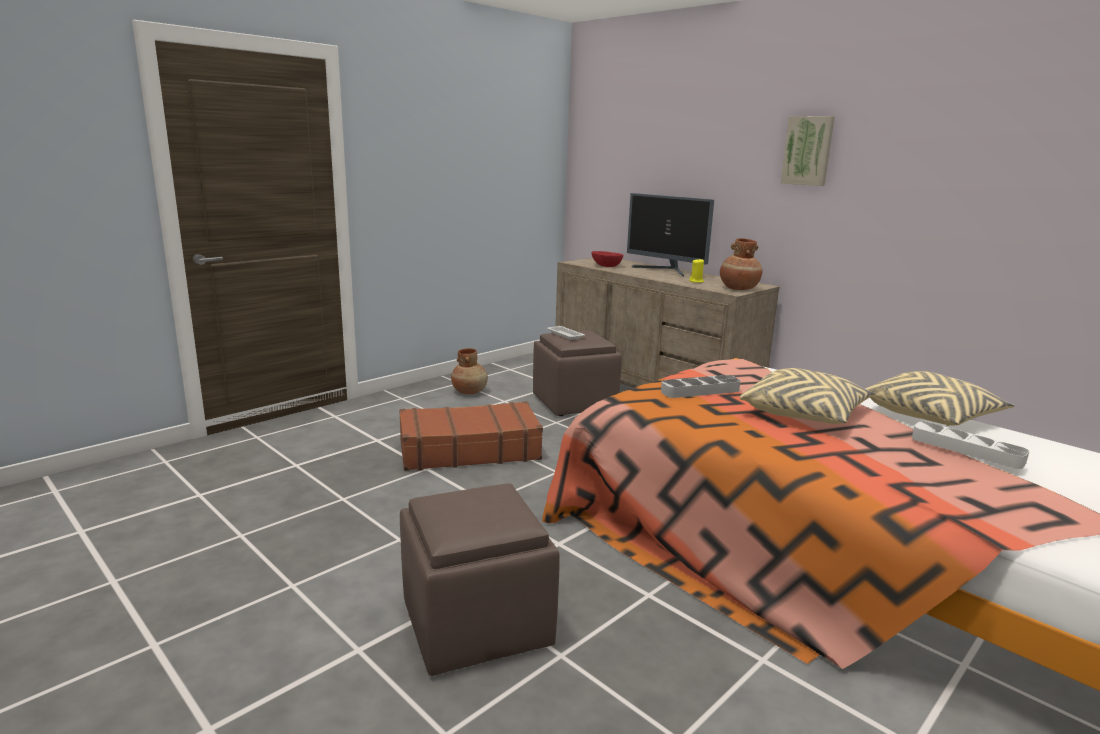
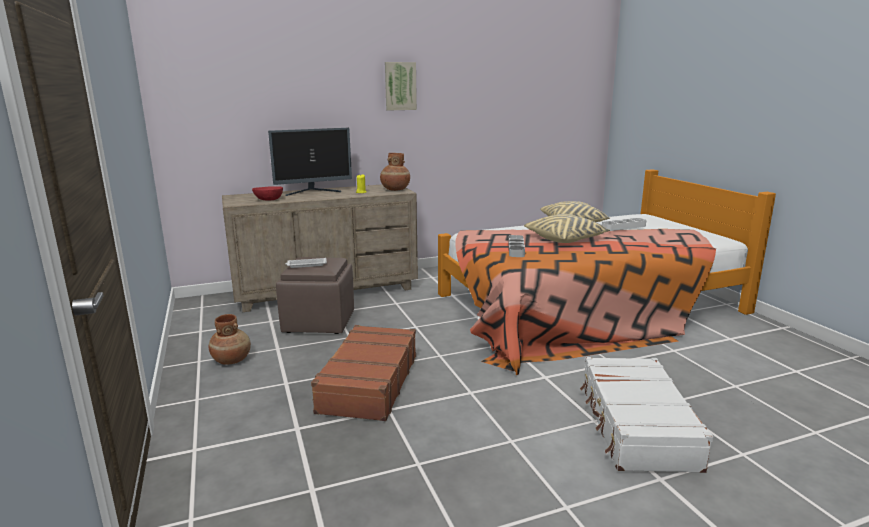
camera: 65 degrees left, 0 degrees up
brown ottoman [400,483,559,676] -> white suitcase [580,357,713,473]

